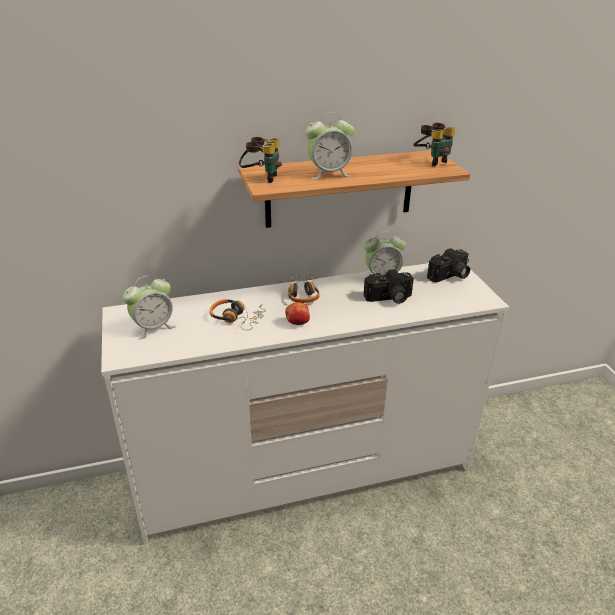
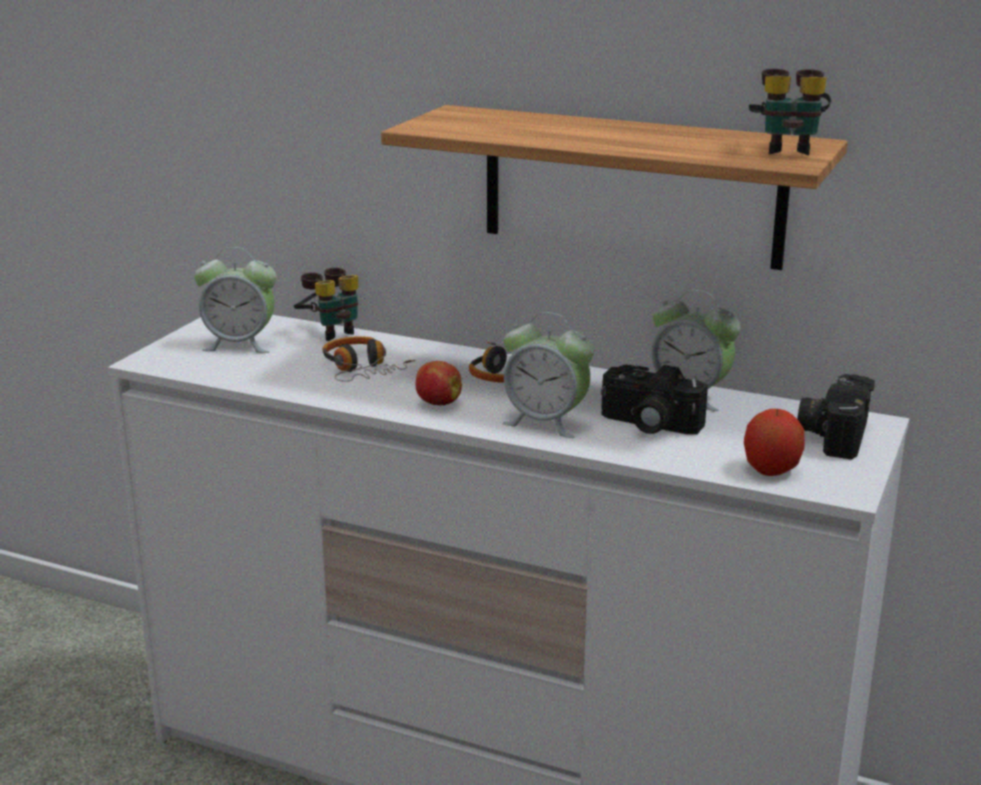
camera: 40 degrees right, 10 degrees down
binoculars [239,137,282,183] -> binoculars moved to [293,268,358,341]
alarm clock [305,112,354,180] -> alarm clock moved to [502,312,594,438]
camera [427,248,470,282] -> camera turned 105 degrees clockwise [797,374,875,460]
none -> apple [744,409,805,476]

